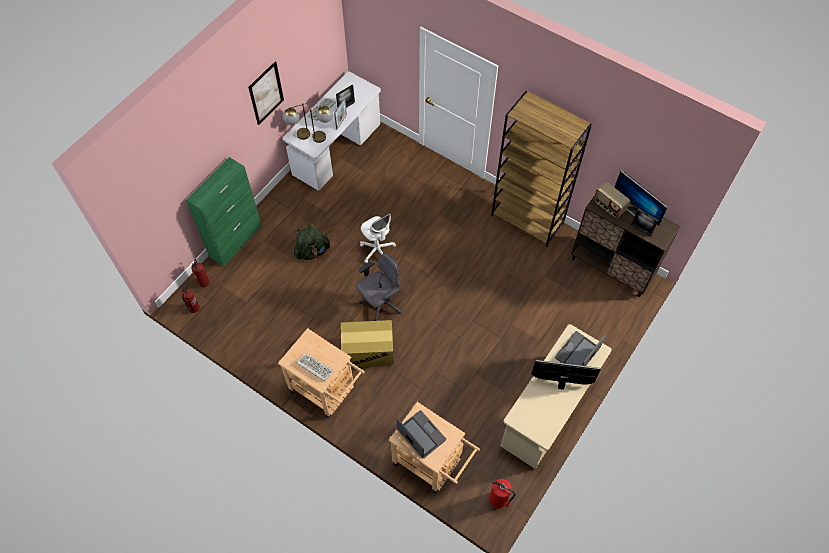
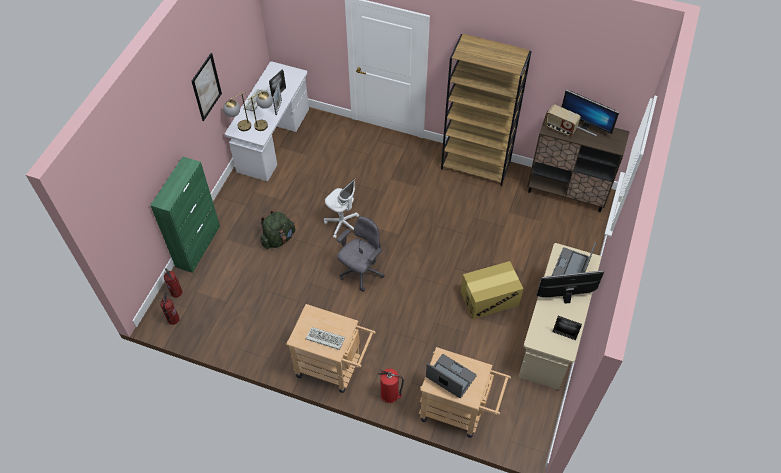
camera: 15 degrees left, 5 degrees down
cardboard box [341,320,394,367] -> cardboard box moved to [461,261,523,319]
fire extinguisher [489,479,516,509] -> fire extinguisher moved to [378,369,404,403]
picture frame [631,208,659,237] -> picture frame moved to [552,316,582,340]

